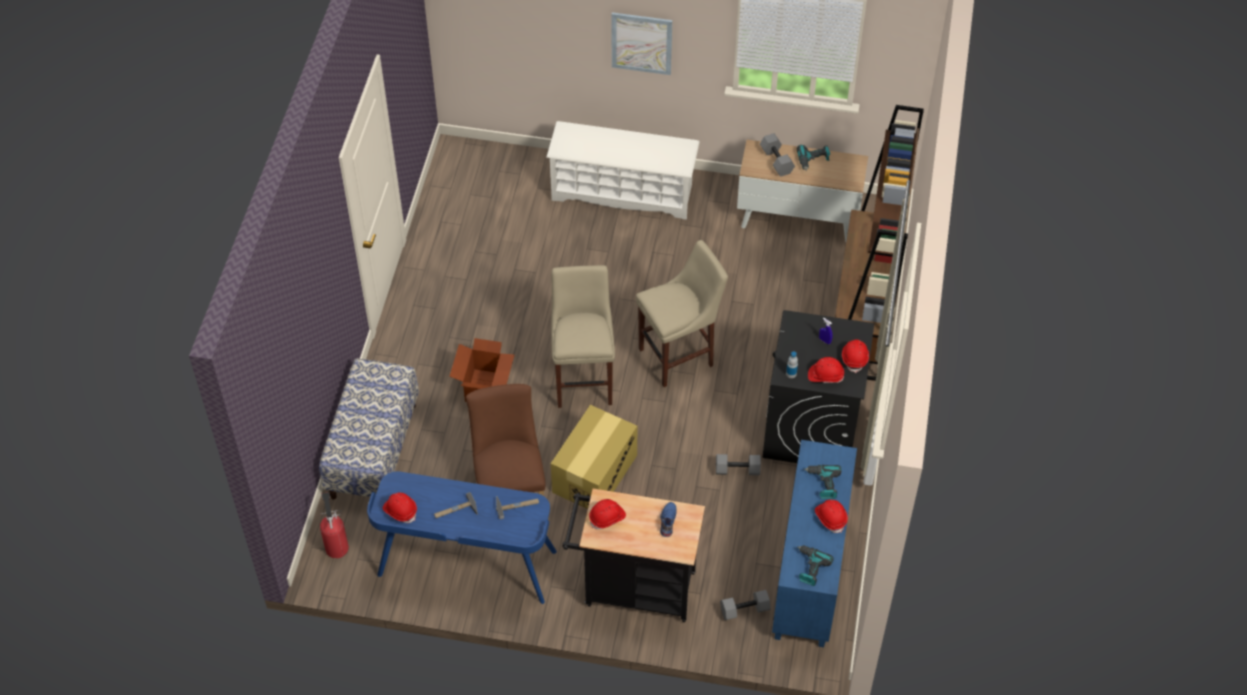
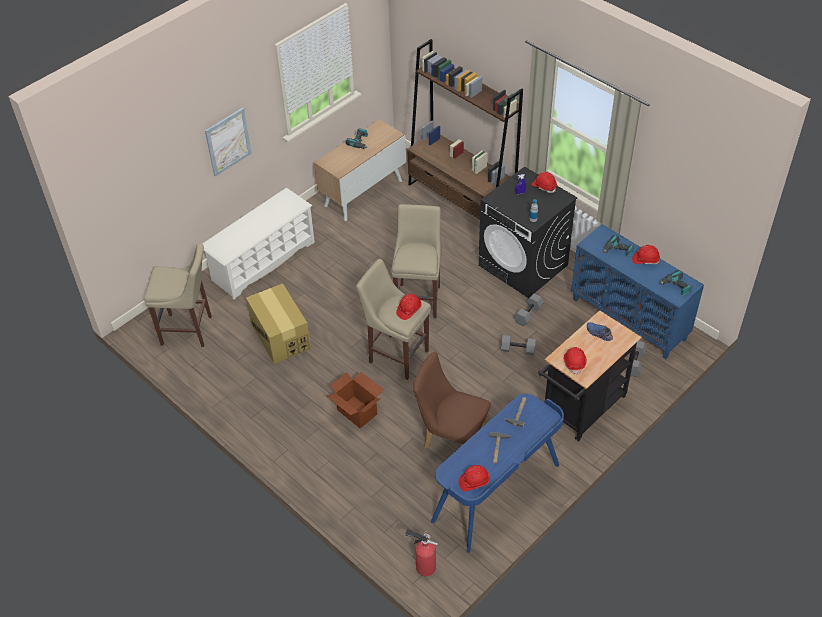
camera: 55 degrees left, 5 degrees down
bench [319,358,419,500] -> none
cardboard box [551,405,637,509] -> cardboard box moved to [246,283,311,364]
grey dumbbell [760,133,795,177] -> grey dumbbell moved to [501,335,536,355]
red hard hat [808,357,844,383] -> red hard hat moved to [396,294,422,320]
none -> beige stool [144,243,212,347]

